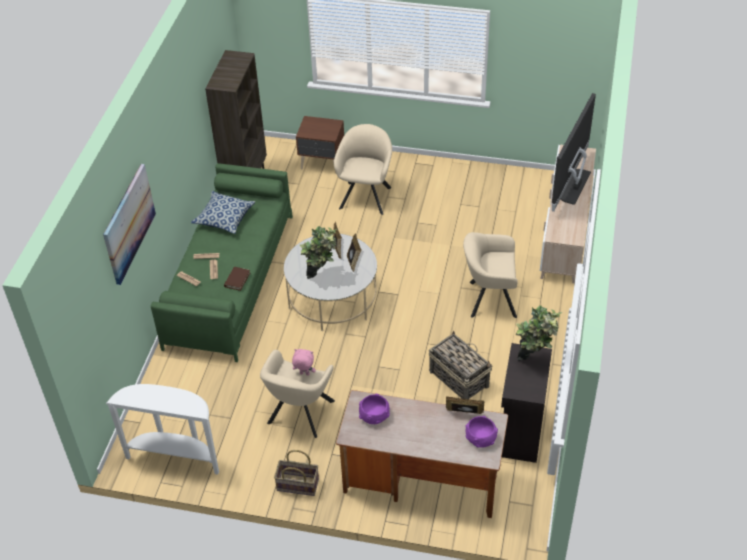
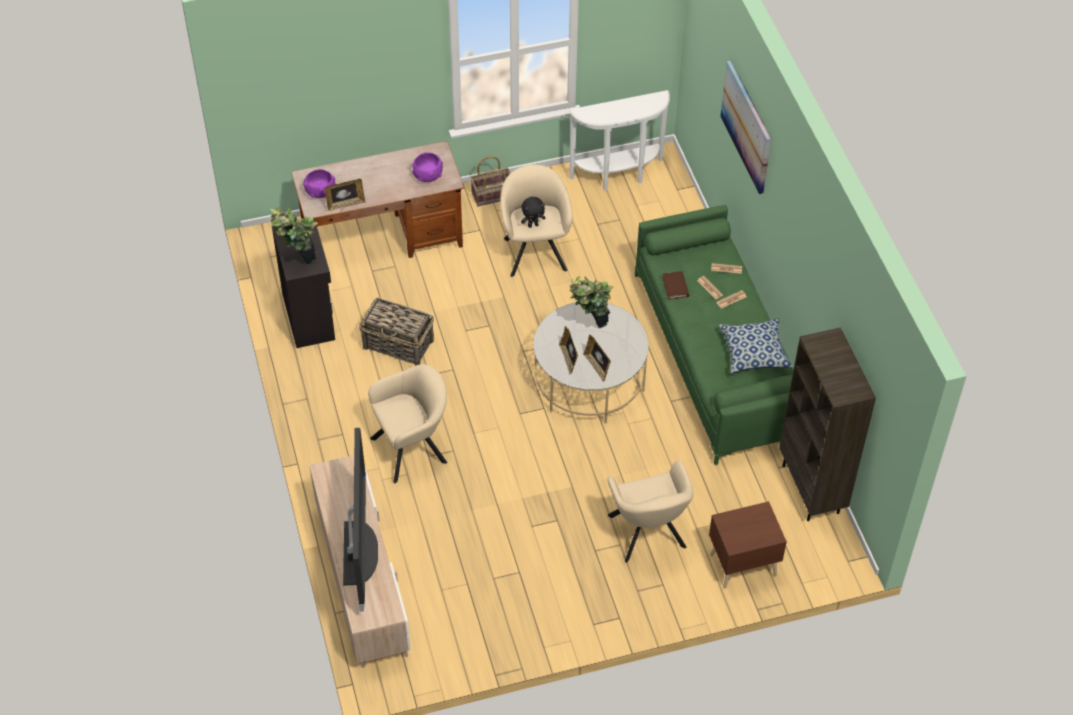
camera: 150 degrees right, 5 degrees up
pink plush toy [292,349,316,376] -> black plush toy [521,197,545,228]

